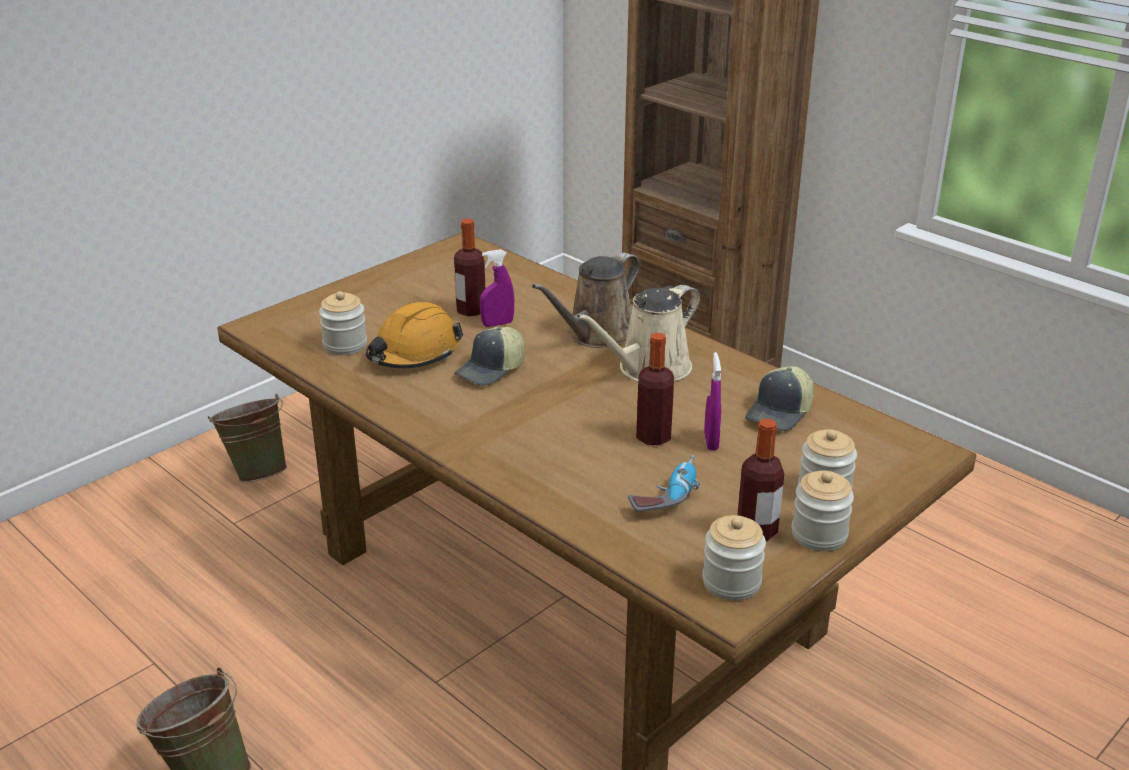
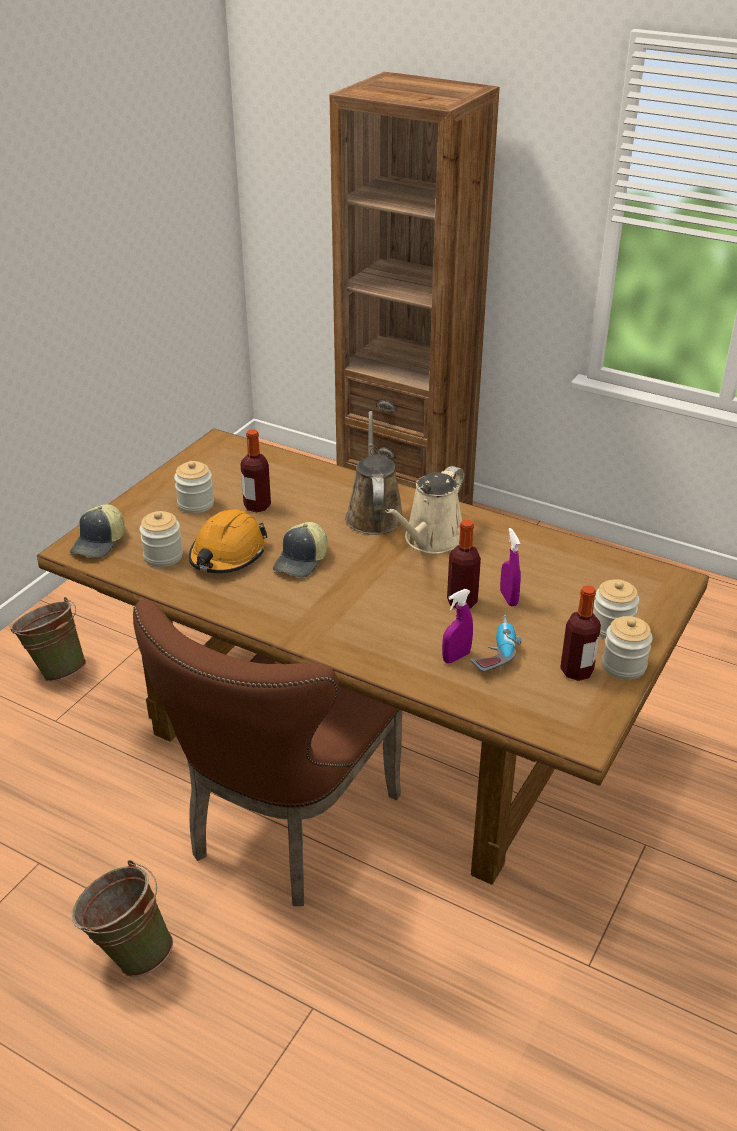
camera: 15 degrees left, 5 degrees up
purple spray bottle [480,249,514,327] -> purple spray bottle moved to [442,589,473,663]
brown watering can [532,252,639,348] -> brown watering can turned 150 degrees clockwise [345,411,404,535]
jar [702,515,766,601] -> jar moved to [174,461,214,513]
cap [745,366,814,431] -> cap moved to [70,504,125,558]
none -> brown chair [133,599,402,906]

